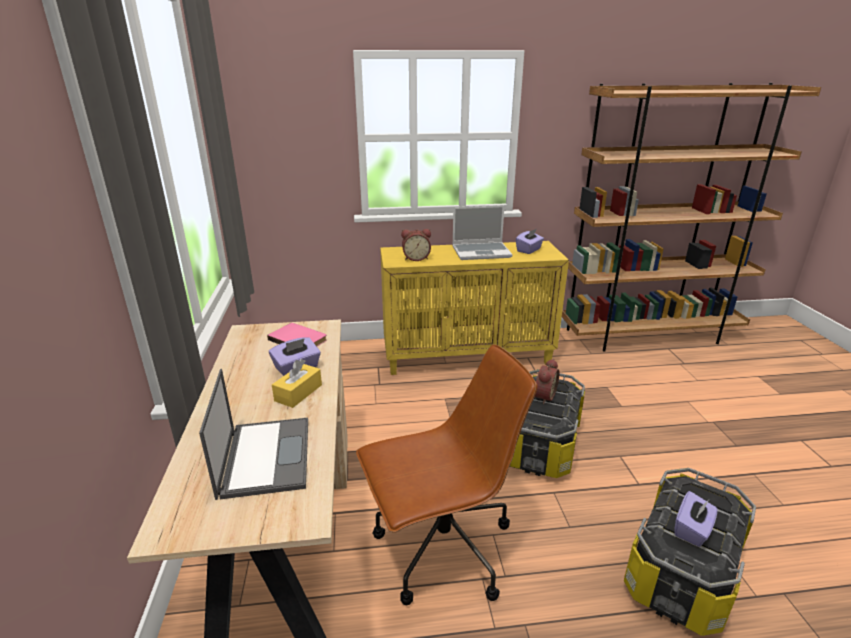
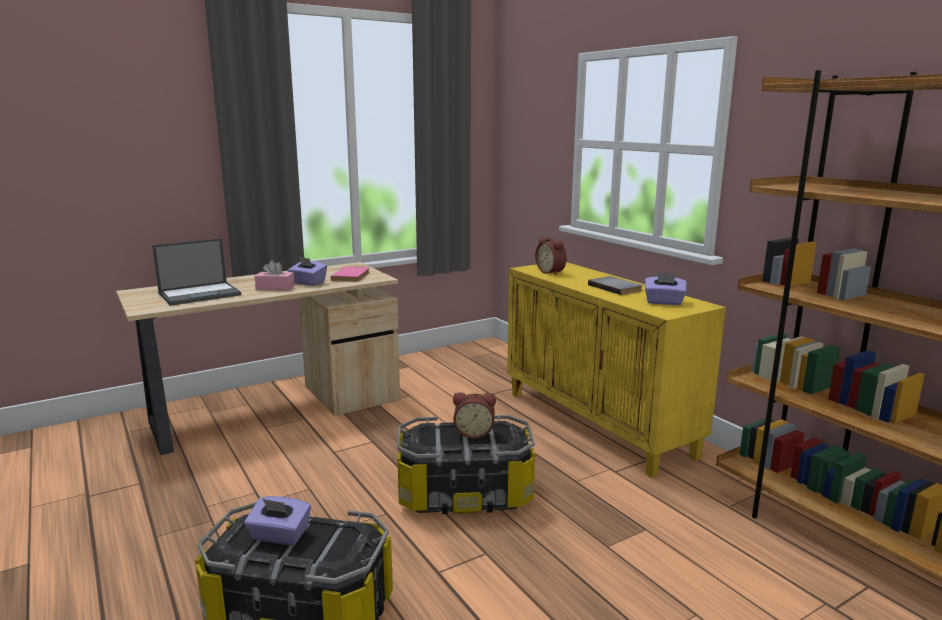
camera: 65 degrees right, 10 degrees down
yellow tissue box [272,359,322,408] -> pink tissue box [255,260,295,291]
brown office chair [356,344,537,606] -> none
laptop [452,205,513,260] -> grey book [588,276,643,295]

